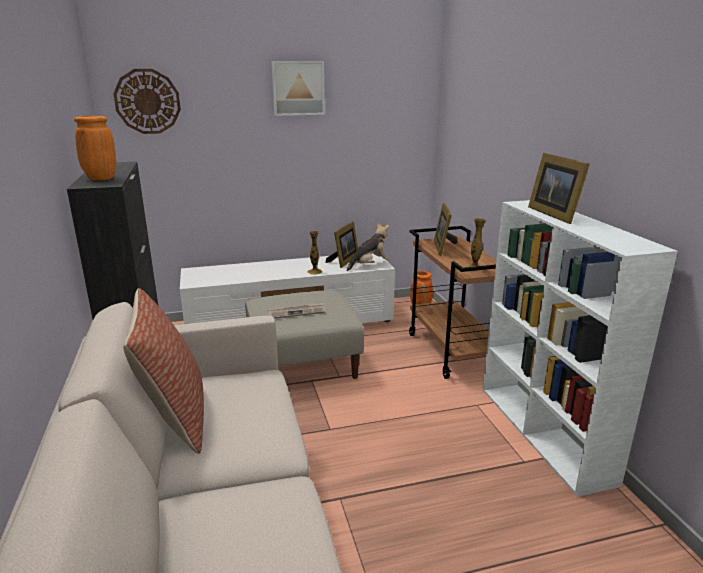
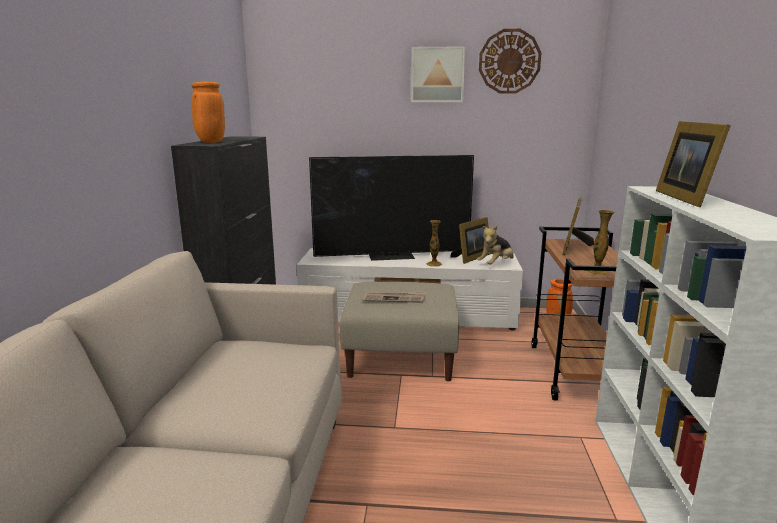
camera: 20 degrees right, 5 degrees down
wall clock [113,69,181,134] -> wall clock moved to [479,29,541,94]
pillow [123,288,204,454] -> none
plush toy [347,222,389,271] -> plush toy turned 150 degrees clockwise [477,225,514,265]
none -> television [309,155,474,261]

